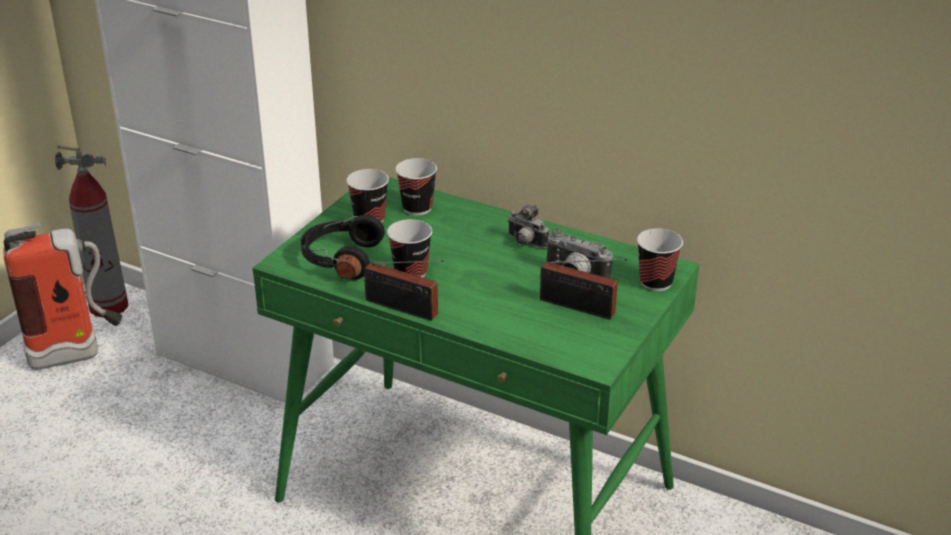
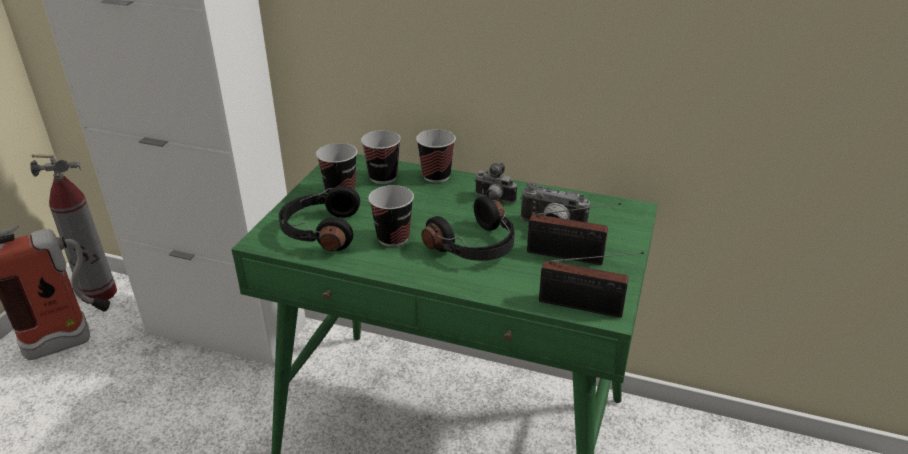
camera: 10 degrees left, 0 degrees up
radio [364,260,444,321] -> radio moved to [539,252,644,318]
cup [637,228,683,291] -> cup moved to [416,129,456,183]
none -> black headphones [422,196,515,261]

